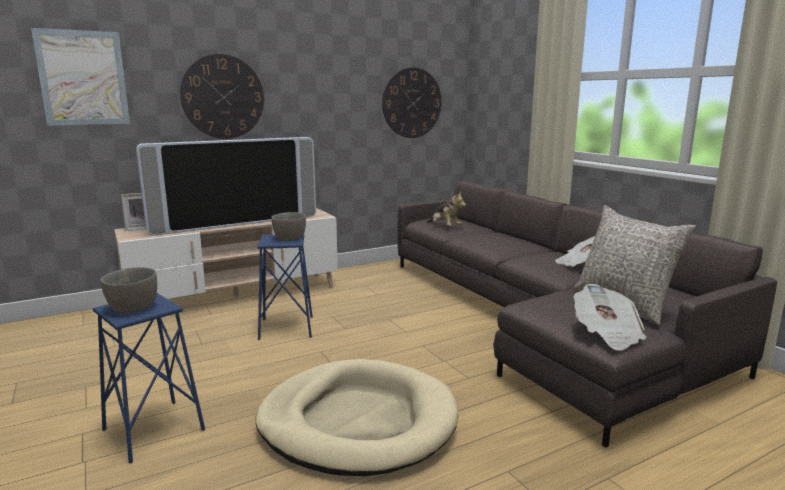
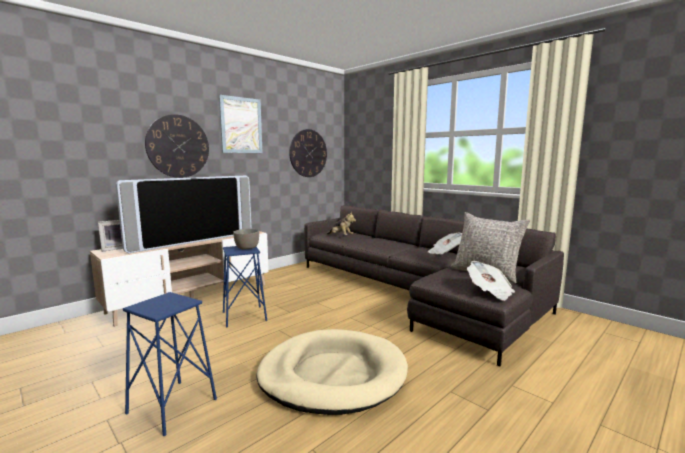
camera: 15 degrees left, 5 degrees down
picture [31,28,130,126] -> picture moved to [219,95,263,153]
grey bowl [101,267,157,313] -> none

